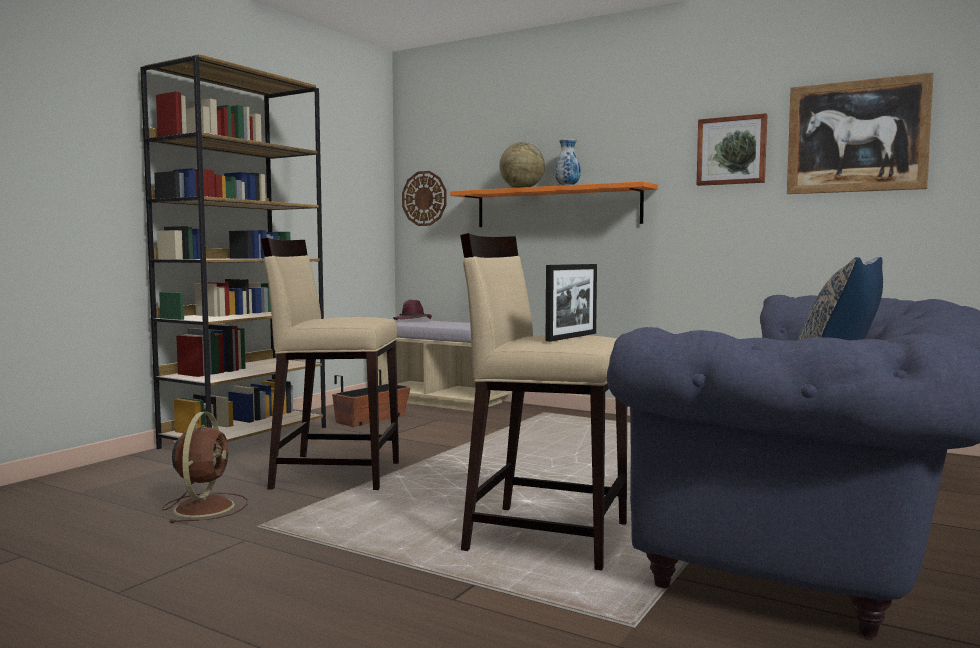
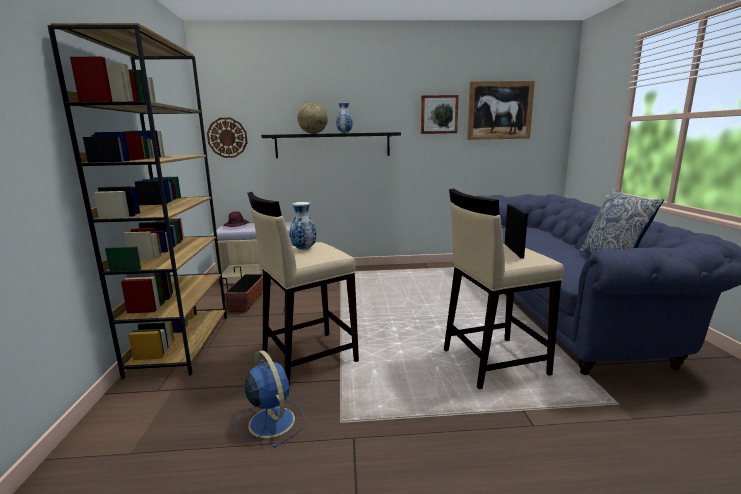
camera: 35 degrees left, 10 degrees up
brown fan [162,412,248,523] -> blue fan [235,350,305,448]
orange shelf [450,181,658,227] -> black shelf [261,132,401,158]
none -> vase [290,202,317,250]

